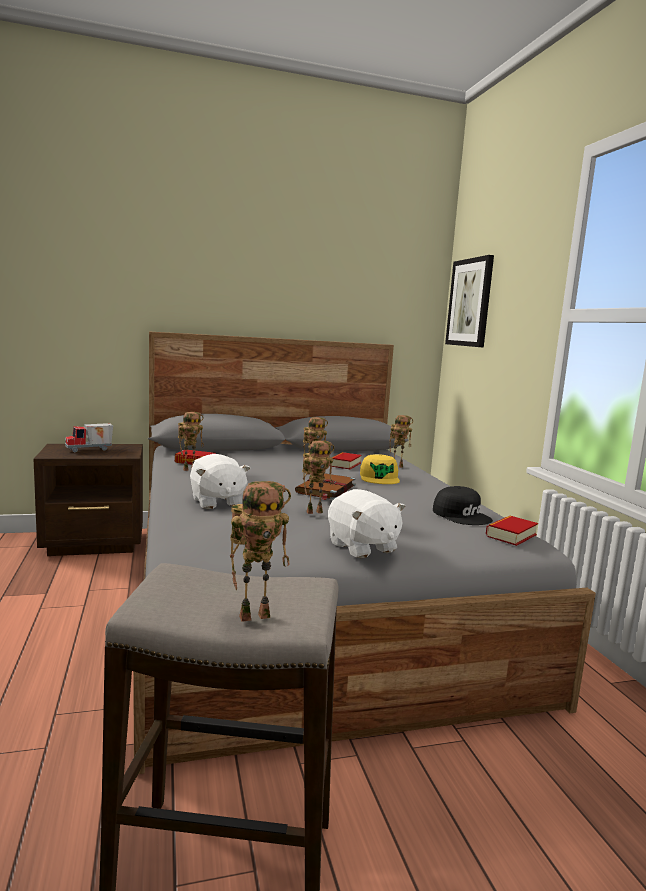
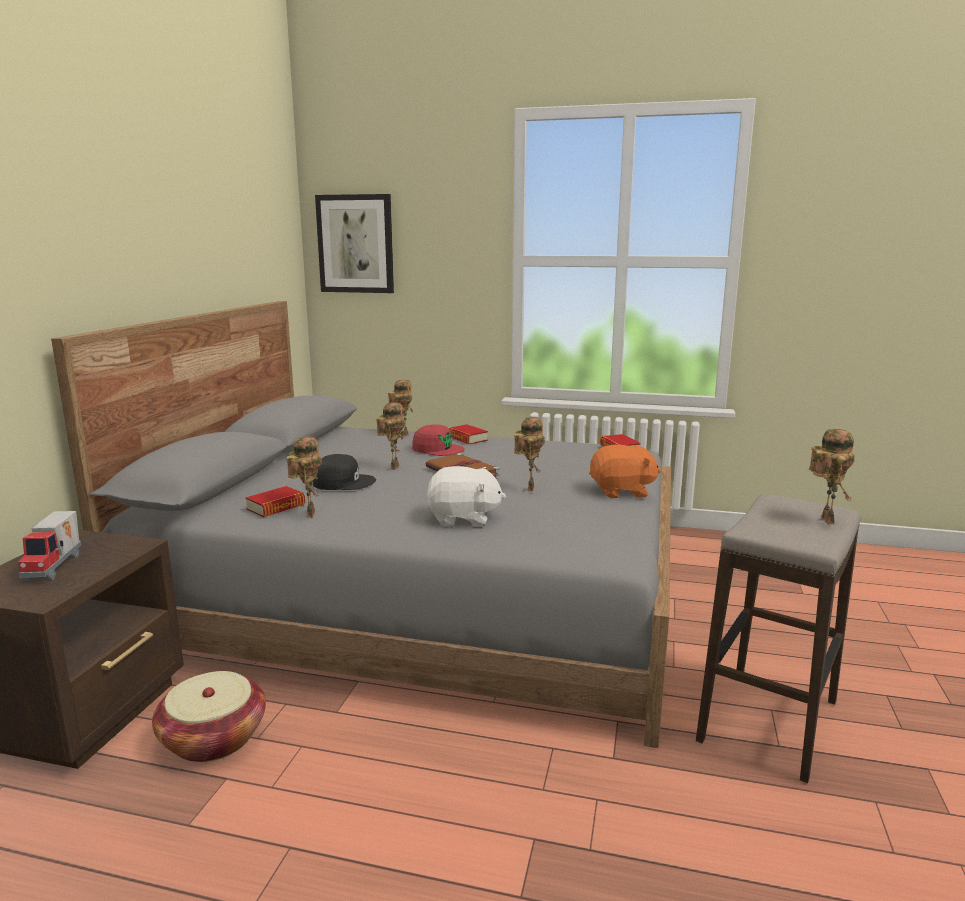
camera: 60 degrees left, 5 degrees up
white plush toy [328,489,405,558] -> orange plush toy [589,445,661,498]
book [330,452,362,469] -> book moved to [449,424,488,444]
yellow cap [360,454,400,484] -> red cap [412,424,464,456]
black cap [433,486,493,525] -> black cap moved to [313,454,376,490]
none -> basket [152,671,266,762]

